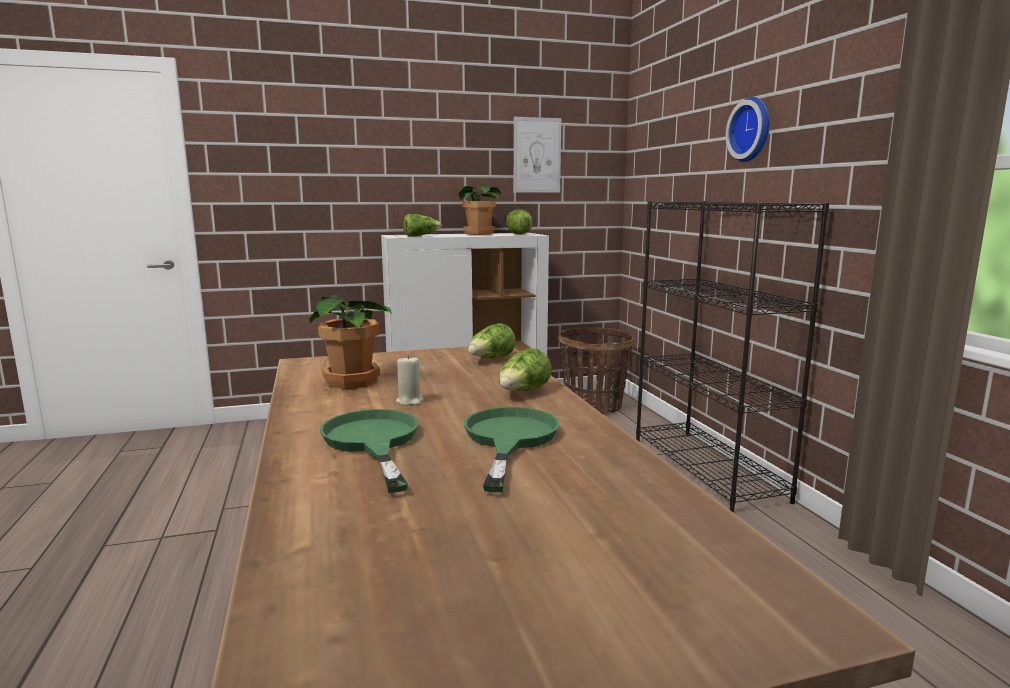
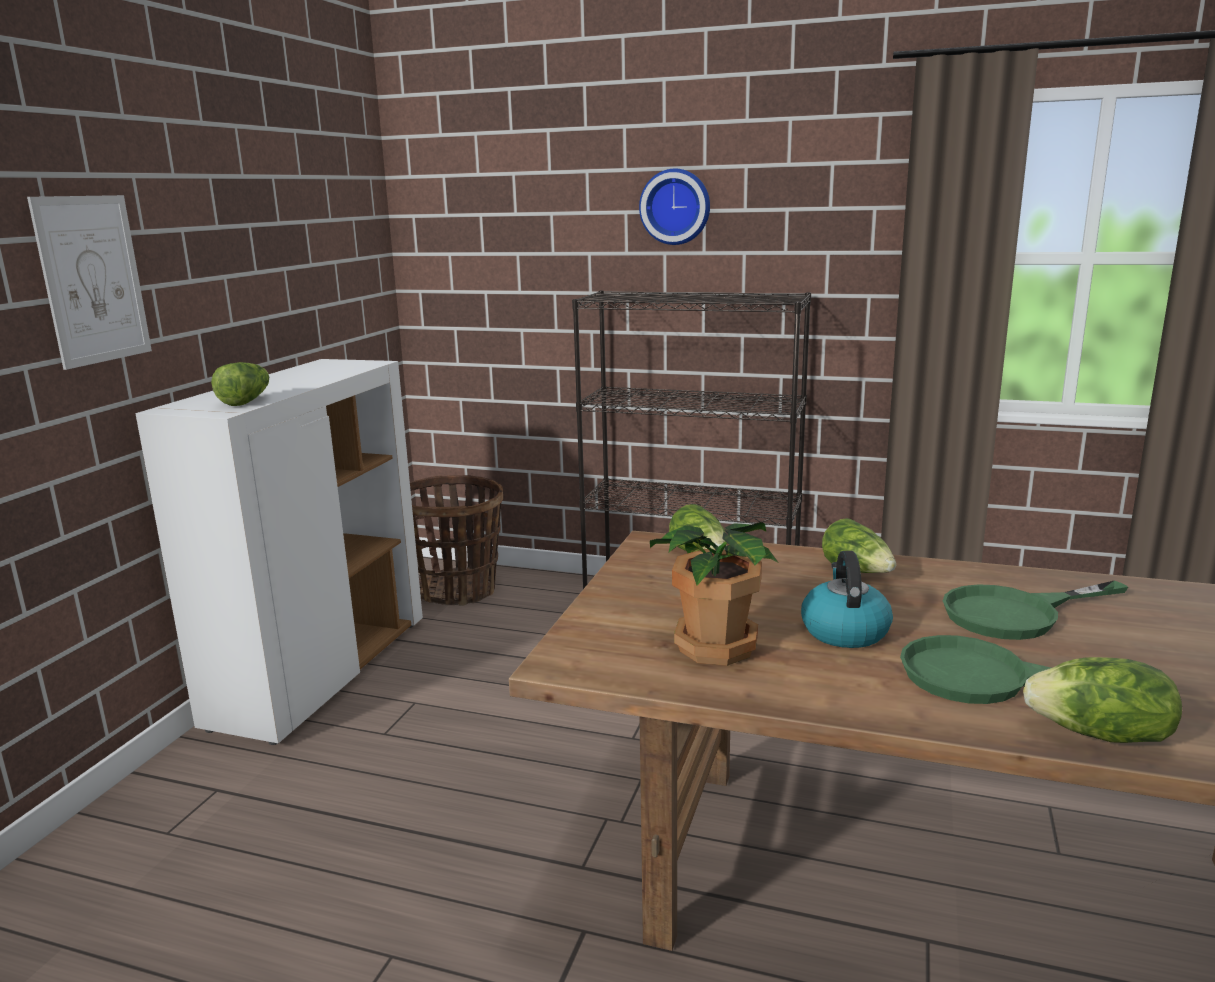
camera: 55 degrees left, 5 degrees up
beige candle [396,355,424,406] -> kettle [801,551,893,648]
potted plant [459,185,502,235] -> none
green frying pan [464,407,560,492] -> green frying pan turned 60 degrees counterclockwise [943,580,1128,640]
lettuce [506,209,533,234] -> lettuce moved to [1023,657,1182,743]
picture [514,117,562,193] -> picture moved to [27,195,152,370]

